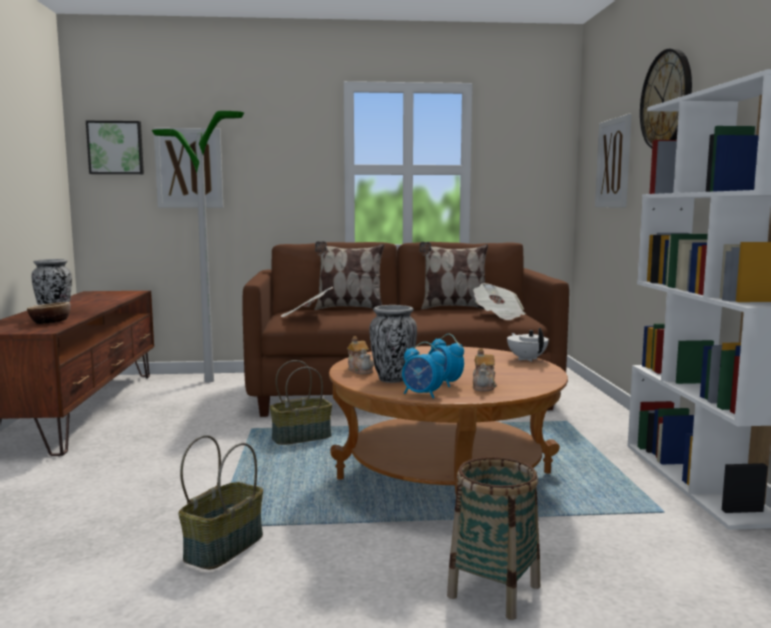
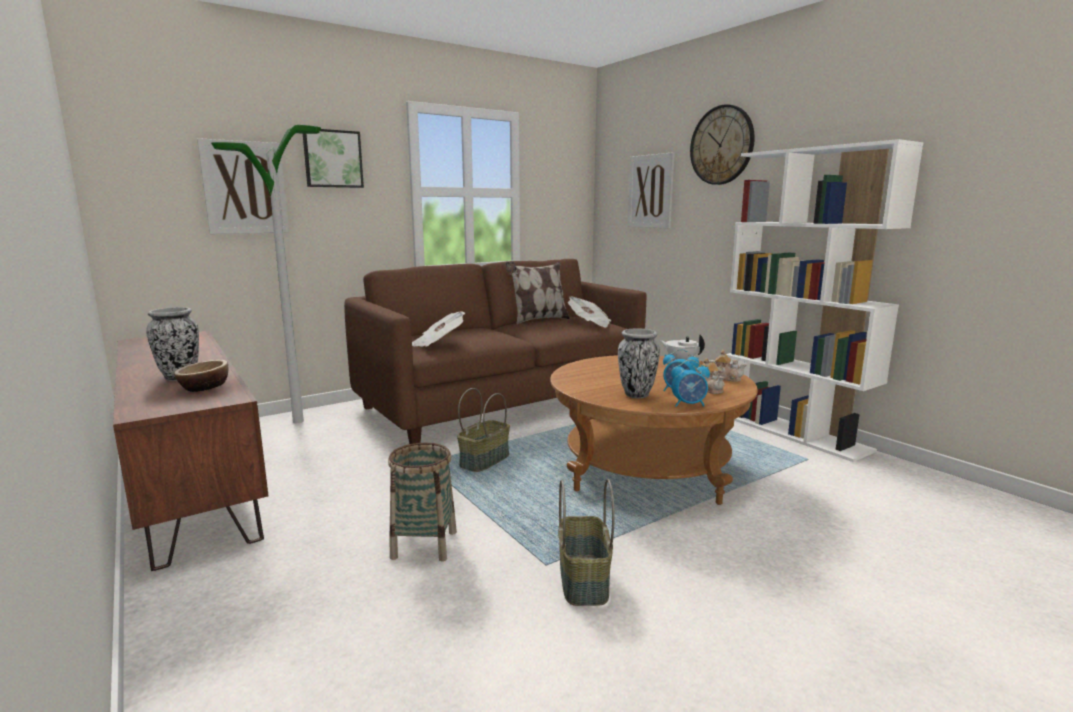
camera: 30 degrees left, 5 degrees up
picture [86,121,144,174] -> picture moved to [303,129,364,188]
pillow [315,241,384,310] -> none
teapot [347,336,374,374] -> teapot moved to [709,350,746,382]
basket [447,457,540,620] -> basket moved to [388,443,457,561]

